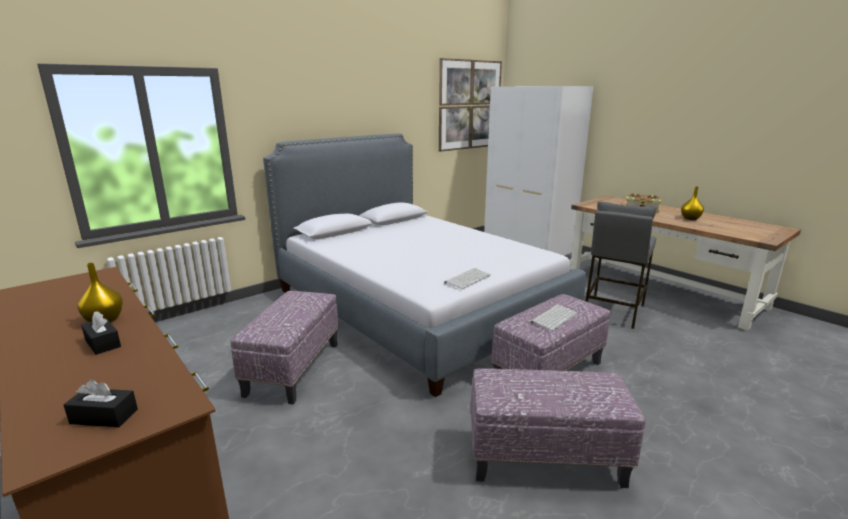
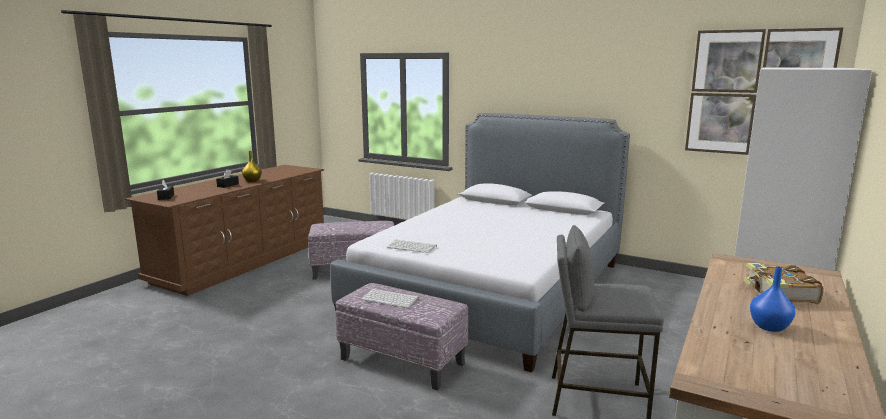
camera: 70 degrees right, 5 degrees down
ottoman [471,368,646,488] -> none
yellow vase [681,187,704,220] -> blue vase [750,266,795,332]

